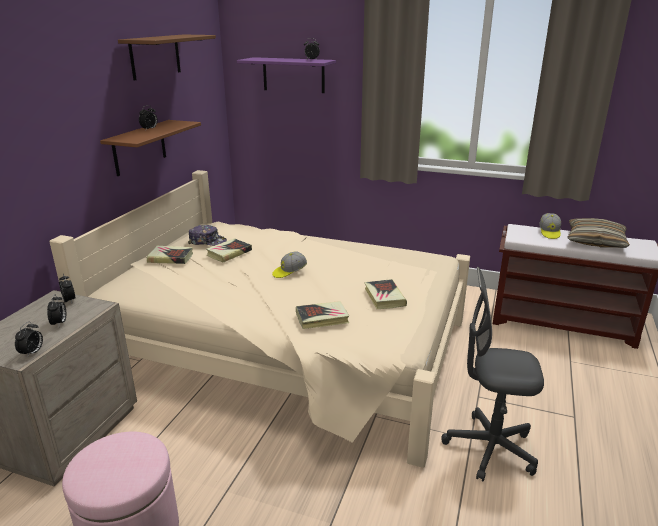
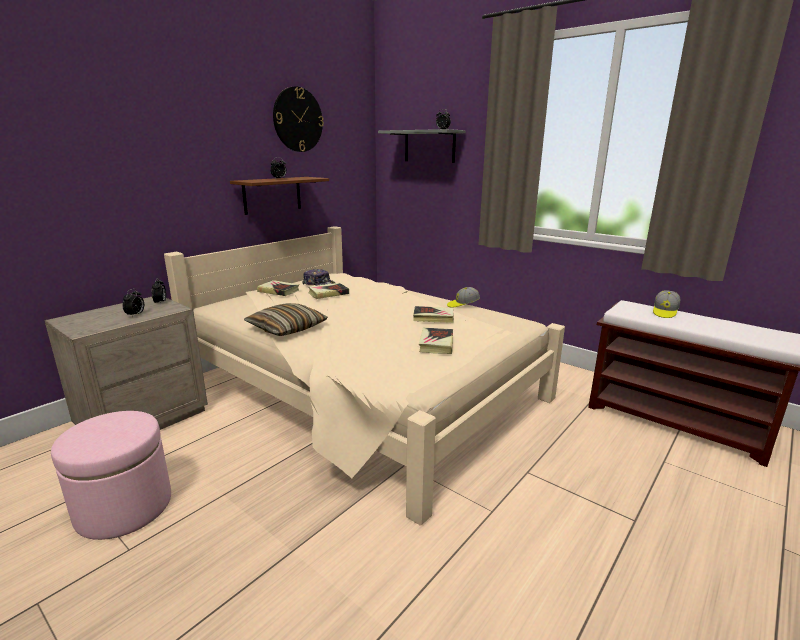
camera: 20 degrees right, 5 degrees down
alarm clock [15,321,43,356] -> none
brown shelf [118,34,216,81] -> wall clock [273,86,324,152]
purple shelf [237,57,336,93] -> grey shelf [378,129,466,163]
cap [272,251,307,278] -> cap moved to [447,287,480,307]
book [296,301,349,329] -> book moved to [413,306,454,323]
grey office chair [442,267,544,481] -> none
pillow [567,218,630,248] -> pillow moved to [244,303,328,336]

